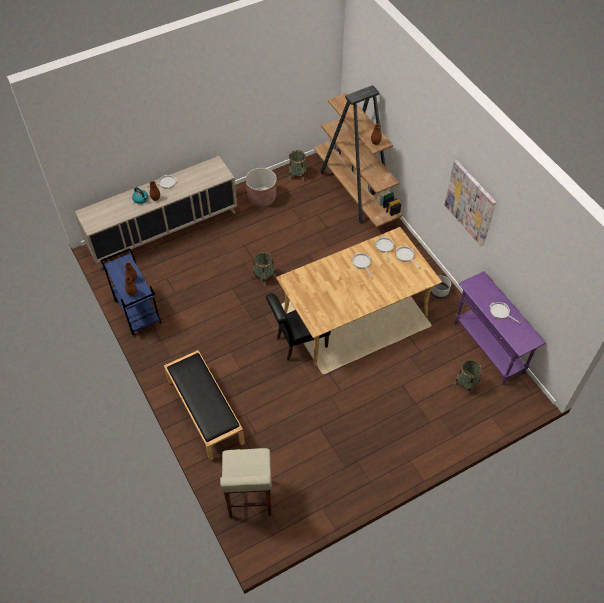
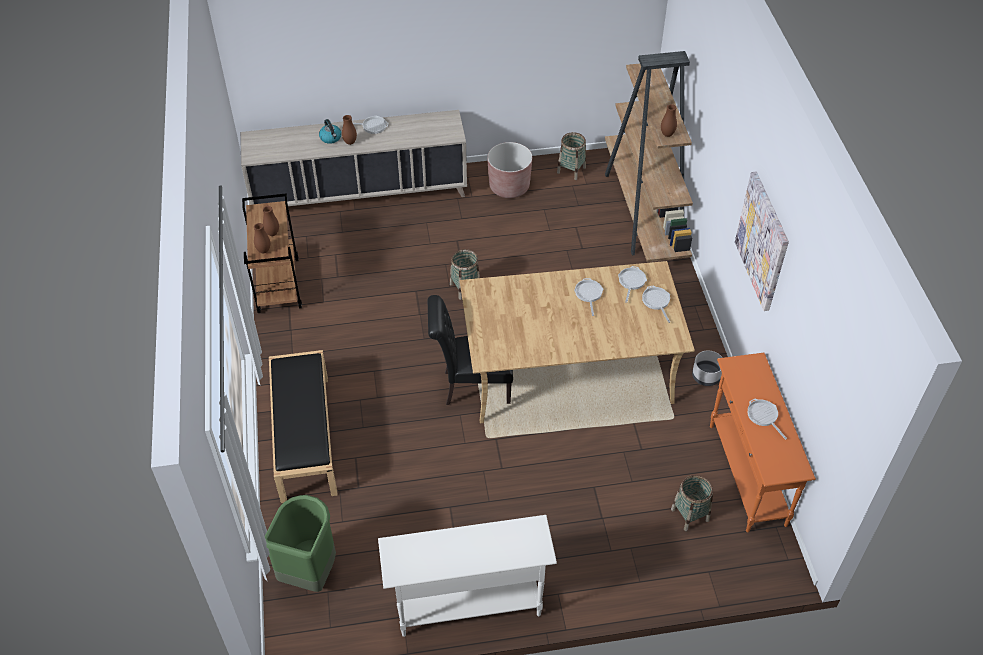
camera: 20 degrees right, 5 degrees down
blue cart [100,248,161,335] -> brown cart [242,193,302,313]
beige stool [220,448,271,518] -> green trash can [265,495,336,592]
purple console table [455,271,546,385] -> orange console table [710,353,816,532]
none -> white console table [378,515,557,637]

